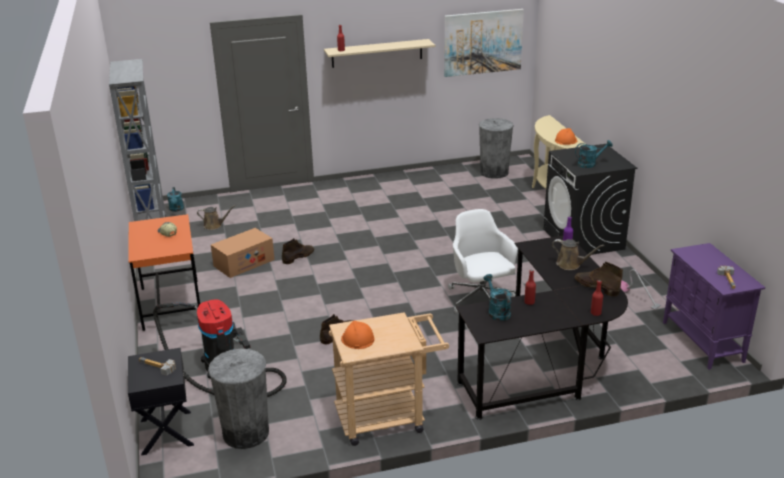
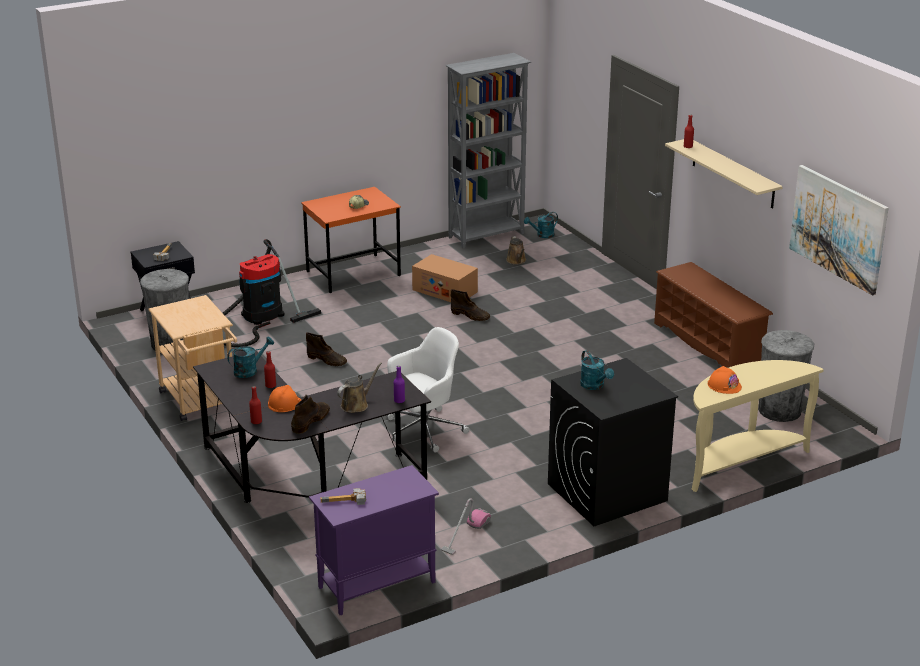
camera: 75 degrees right, 0 degrees up
orange hard hat [341,321,374,349] -> orange hard hat moved to [268,385,301,412]
brown watering can [552,239,604,270] -> brown watering can turned 150 degrees counterclockwise [337,362,382,413]
none -> brown shoe rack [654,262,773,368]

